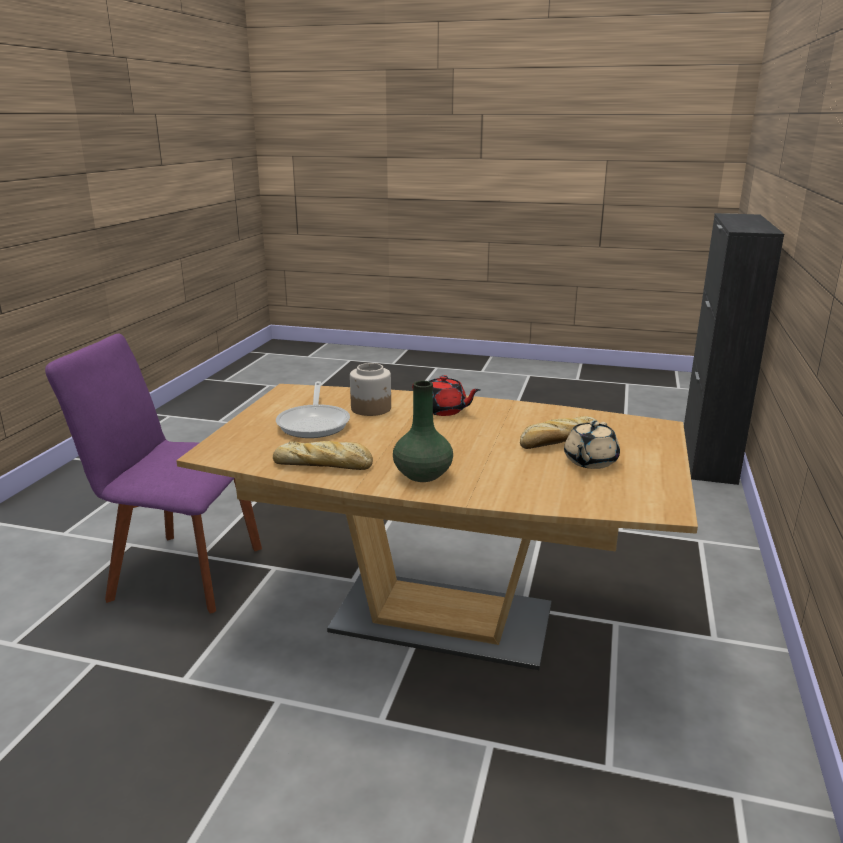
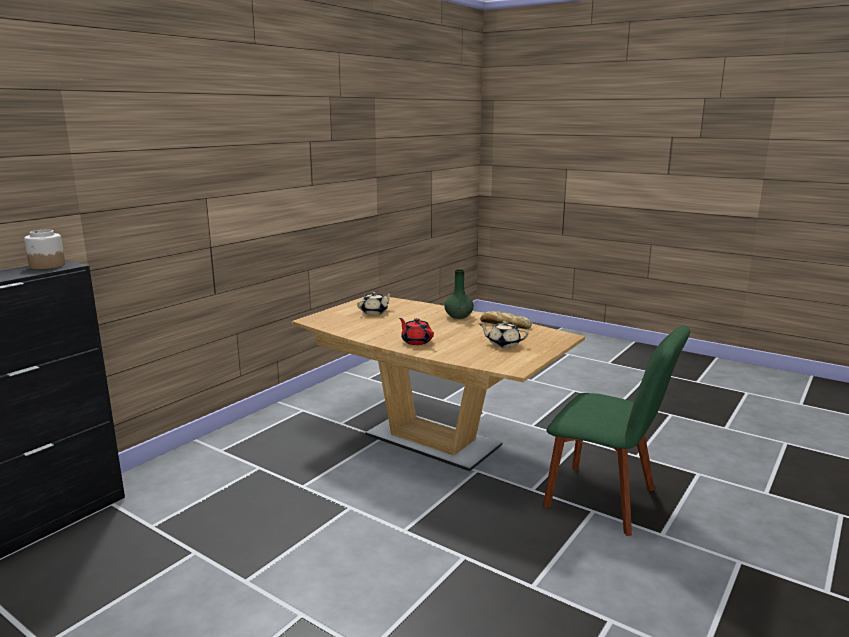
camera: 160 degrees left, 5 degrees down
purple chair [45,334,262,613] -> green chair [543,325,690,536]
frying pan [276,381,350,438] -> beige teapot [479,321,529,348]
jar [350,363,391,416] -> jar moved to [24,230,65,269]
bread [520,416,597,449] -> none

